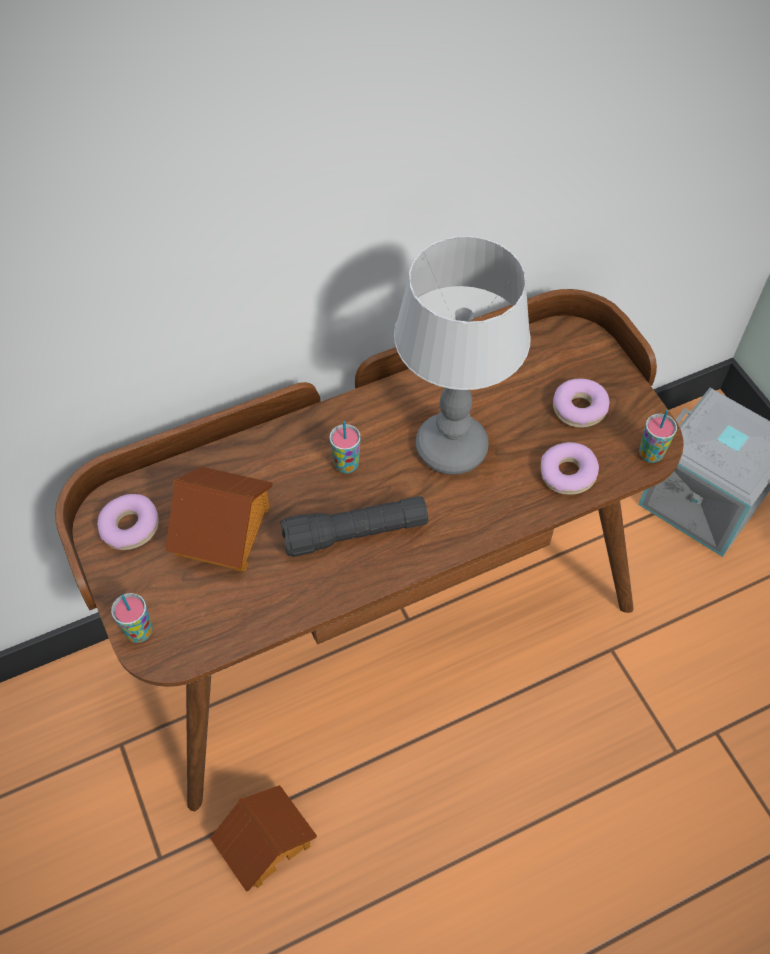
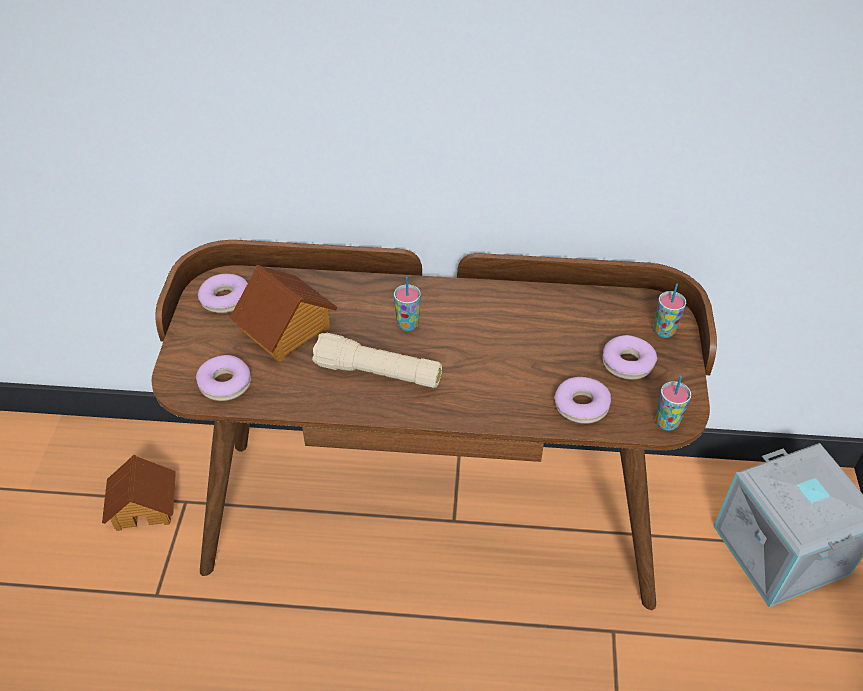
camera: 30 degrees right, 10 degrees down
cup [111,593,152,643] -> cup moved to [654,284,686,338]
toy house [210,785,317,892] -> toy house moved to [102,454,176,531]
black flashlight [280,496,428,557] -> beige flashlight [312,332,442,388]
table lamp [394,236,531,475] -> none
none -> donut [196,355,251,401]

